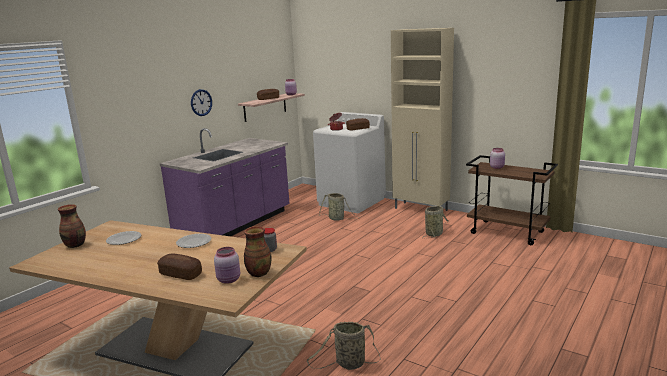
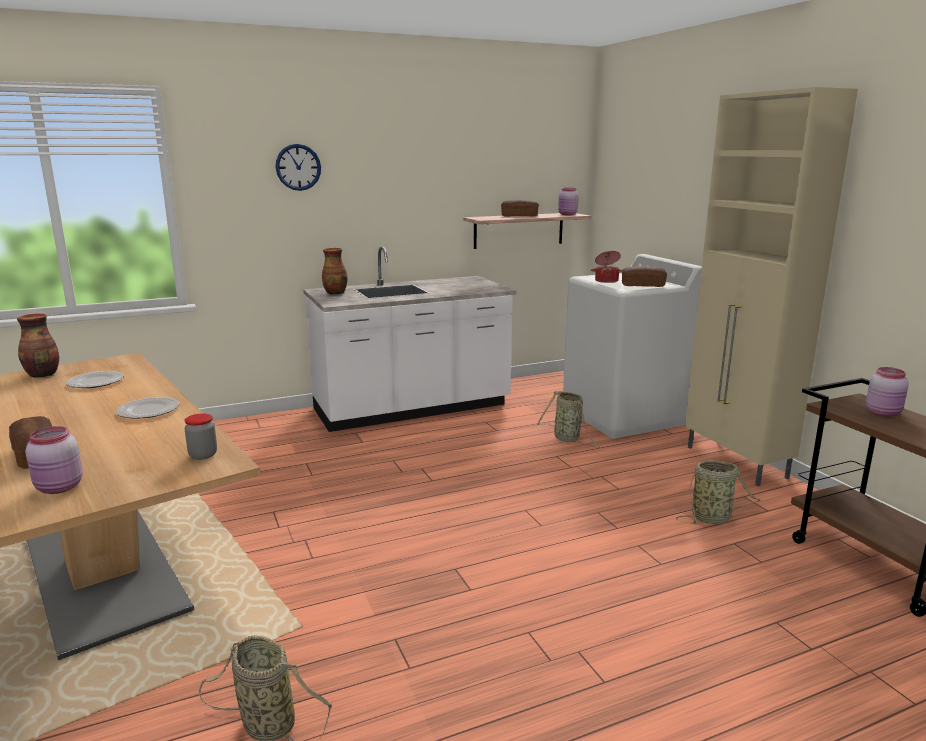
camera: 30 degrees right, 0 degrees up
purple counter [159,128,289,236] -> white counter [303,246,516,432]
wall clock [191,89,212,116] -> wall clock moved to [276,144,321,191]
vase [244,226,272,277] -> vase moved to [322,248,348,294]

